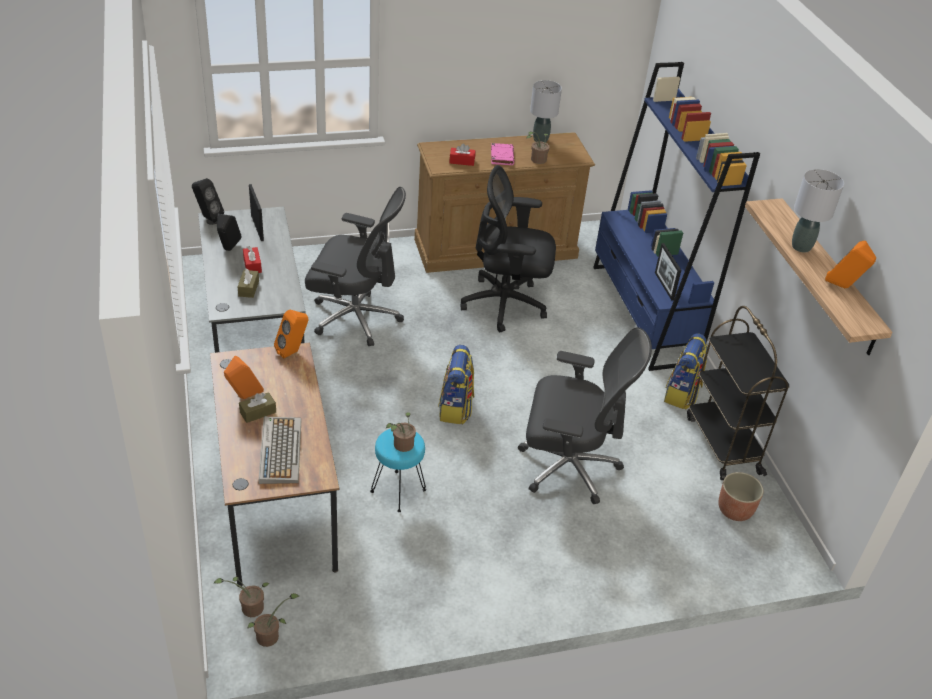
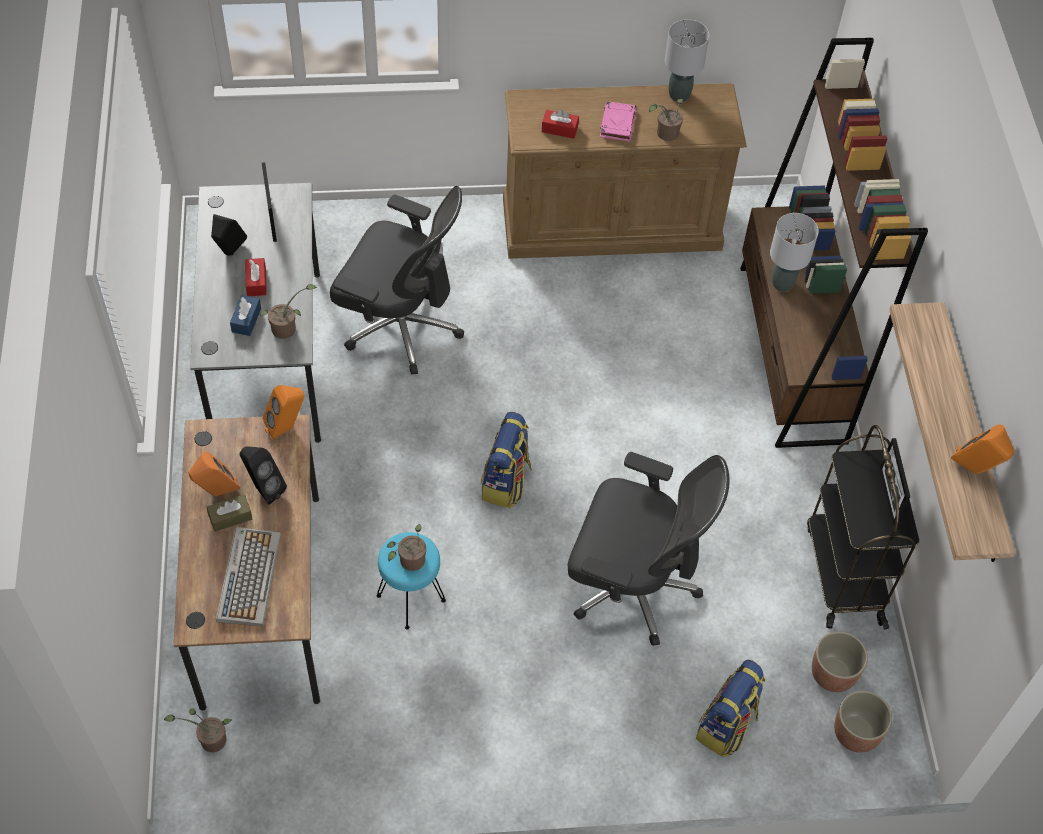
camera: 10 degrees right, 15 degrees up
black speaker [192,178,224,223] -> black speaker moved to [240,446,287,504]
brown tissue box [238,268,259,298] -> blue tissue box [230,295,261,336]
potted plant [247,593,299,647] -> potted plant moved to [260,284,317,339]
black office chair [461,165,556,332] -> none
blue bookcase [593,62,760,371] -> brown bookcase [740,38,928,448]
picture frame [655,243,681,300] -> picture frame moved to [880,438,910,525]
backpack [664,333,708,410] -> backpack moved to [696,660,765,757]
grey table lamp [792,169,844,253] -> grey table lamp moved to [770,213,819,292]
none -> planter [834,691,892,753]

